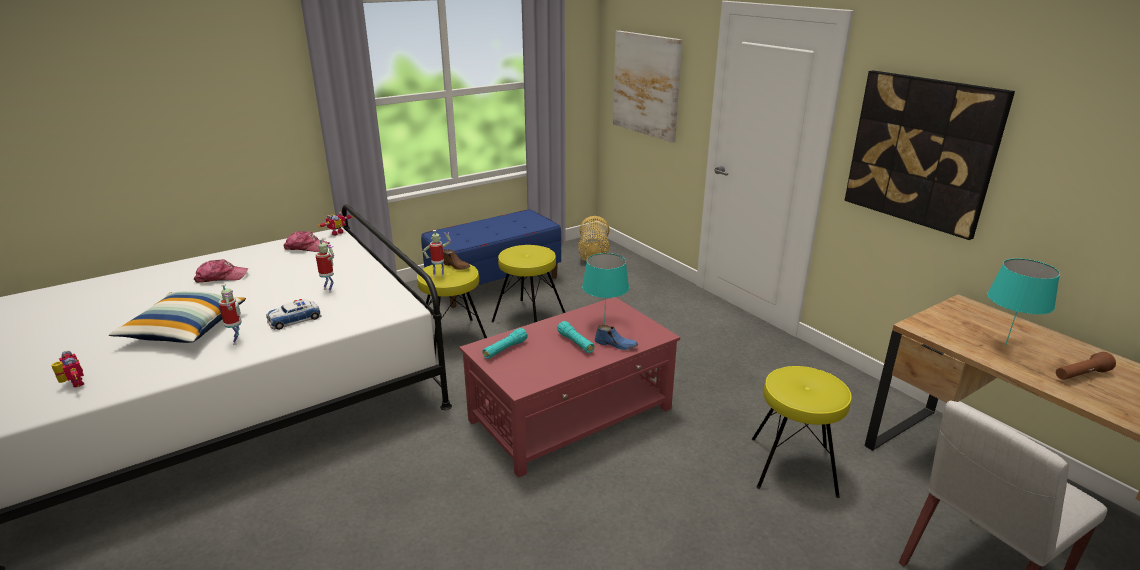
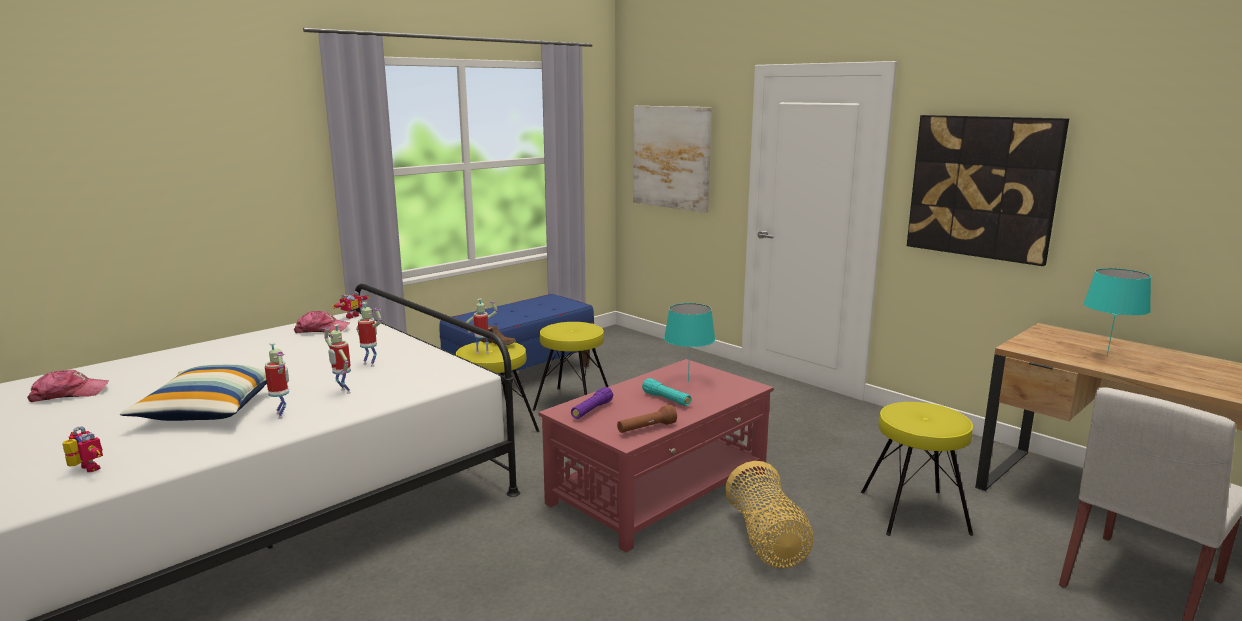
camera: 10 degrees left, 10 degrees down
cap [194,259,248,283] -> cap moved to [27,370,109,402]
toy car [266,299,322,330] -> toy robot [322,324,351,394]
turquoise flashlight [483,328,528,359] -> purple flashlight [571,387,613,419]
basket [578,216,610,262] -> basket moved to [725,461,814,569]
blue shoe [595,325,638,350] -> none
brown flashlight [1056,352,1116,380] -> brown flashlight moved to [617,405,677,433]

